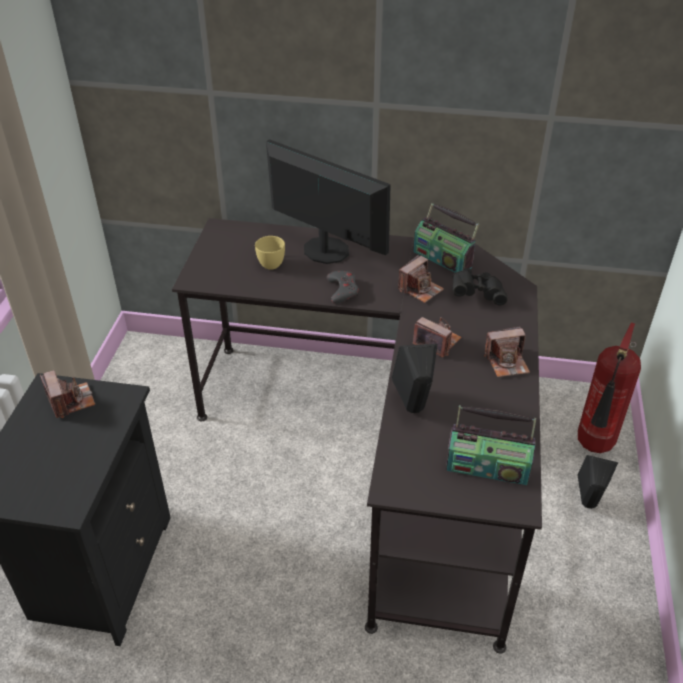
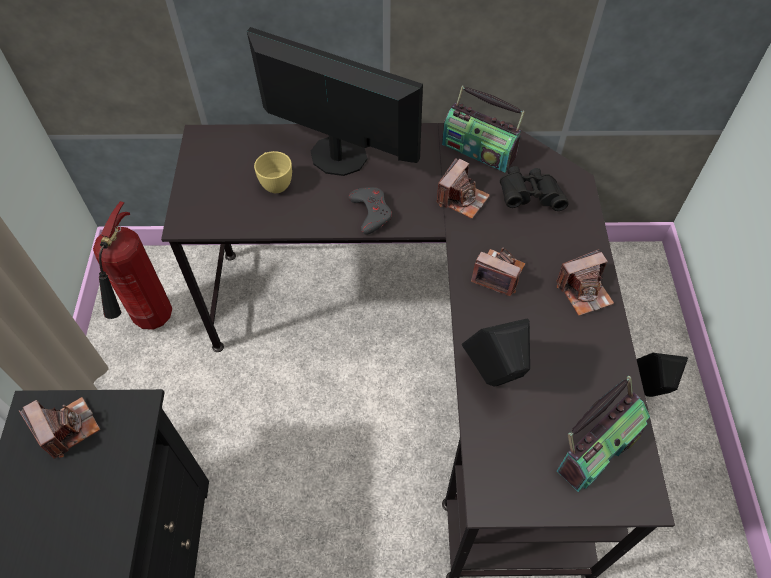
camera: 10 degrees left, 15 degrees up
radio [446,405,536,485] -> radio turned 45 degrees counterclockwise [557,376,650,492]
fire extinguisher [578,323,641,453] -> fire extinguisher moved to [93,201,172,330]

